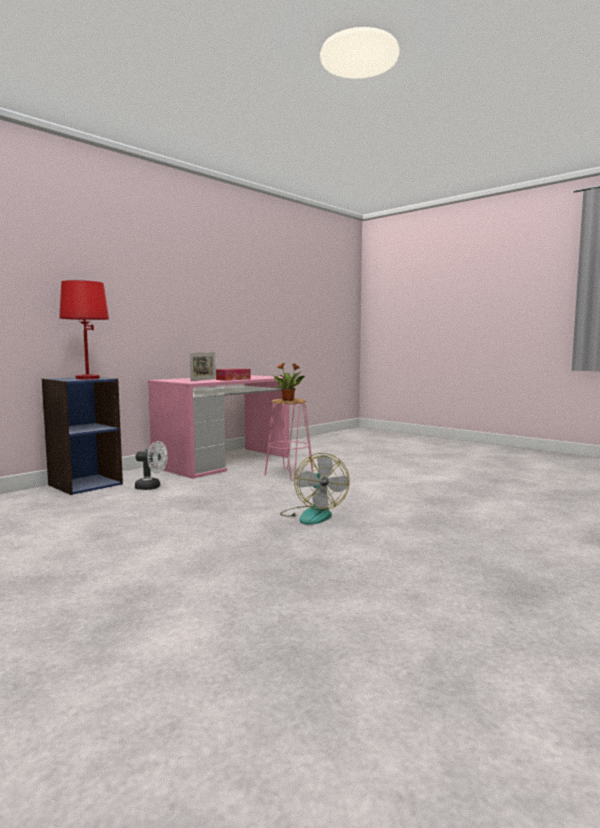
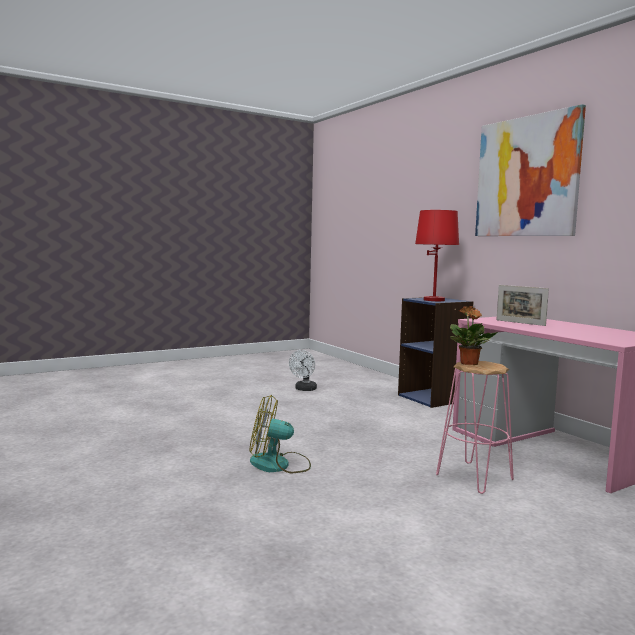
camera: 105 degrees right, 0 degrees up
white fan [135,441,168,490] -> white fan moved to [289,350,317,391]
tissue box [216,368,251,381] -> none
none -> picture [475,104,586,236]

